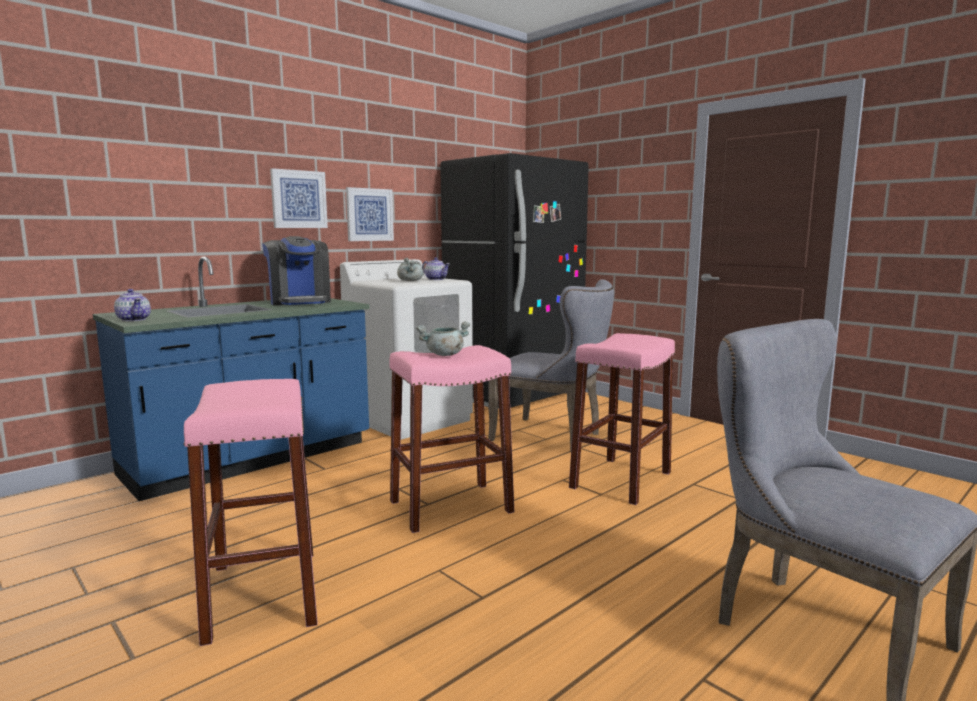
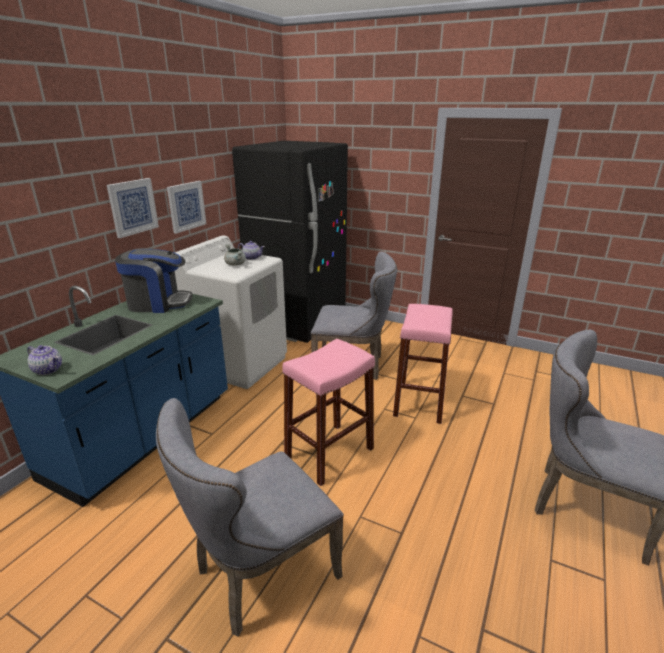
camera: 20 degrees left, 15 degrees up
pink stool [183,379,318,646] -> grey chair [156,398,344,637]
coffee machine [262,236,331,305] -> coffee machine turned 45 degrees counterclockwise [115,248,193,313]
grey cooking pot [416,321,470,356] -> none

